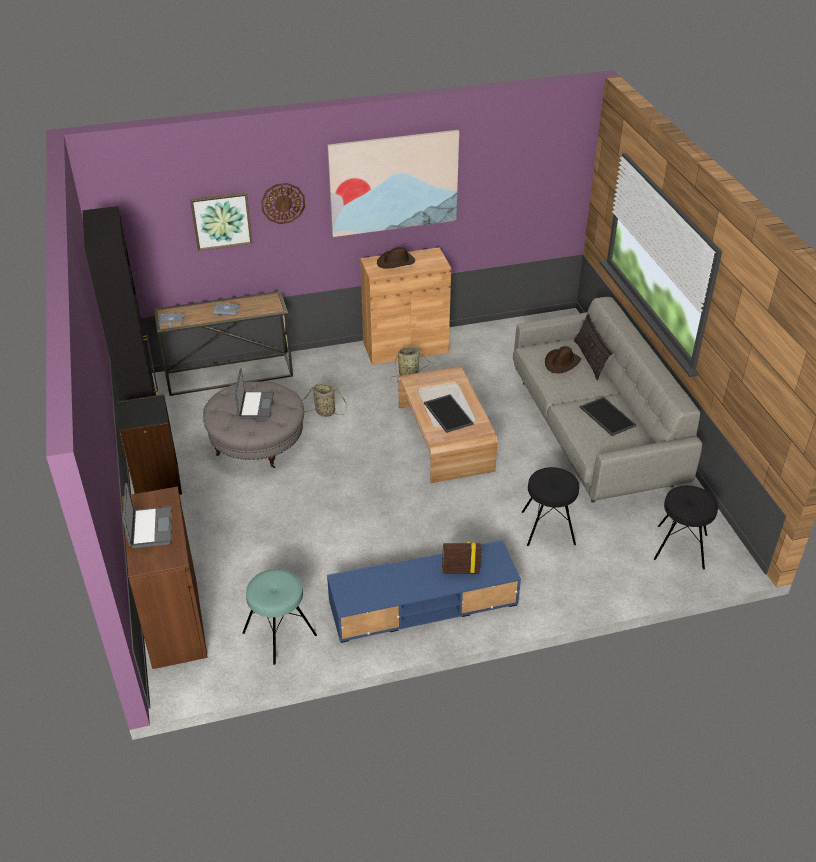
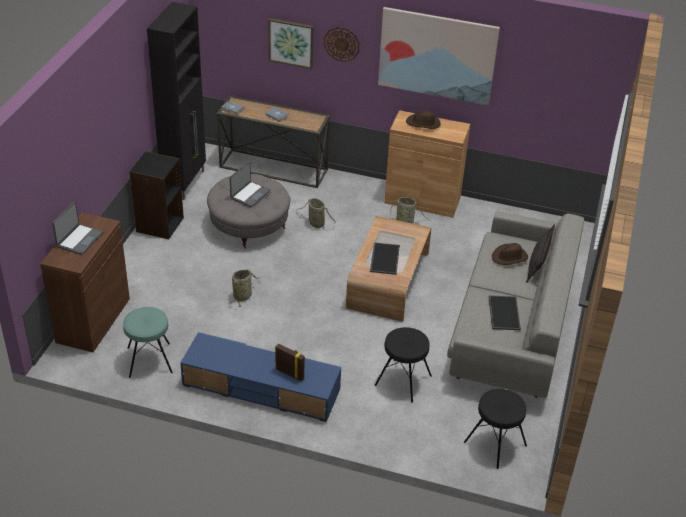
camera: 30 degrees right, 0 degrees up
none -> basket [229,270,261,307]

